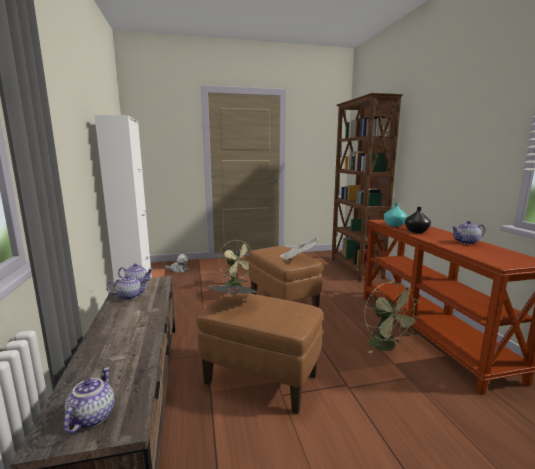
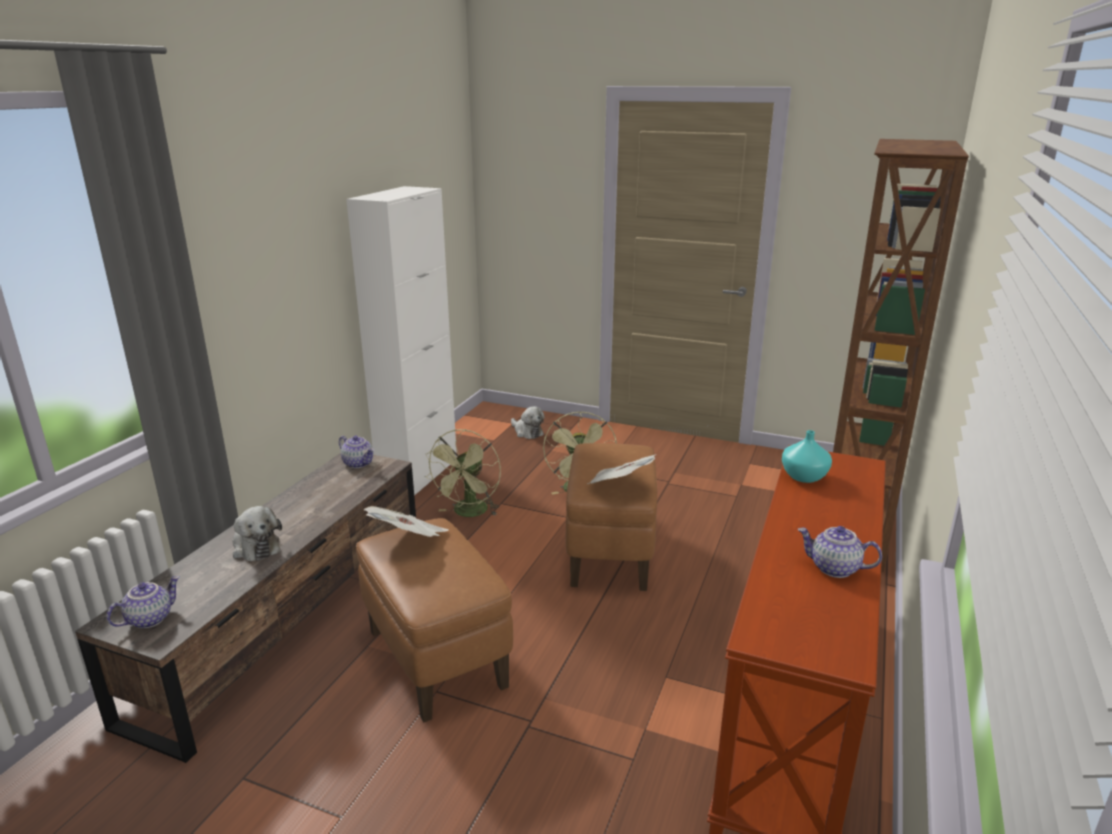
camera: 35 degrees right, 10 degrees up
teapot [107,275,149,300] -> none
green fan [364,282,421,354] -> green fan moved to [425,429,501,517]
black vase [405,207,431,233] -> none
none -> plush toy [232,506,282,561]

